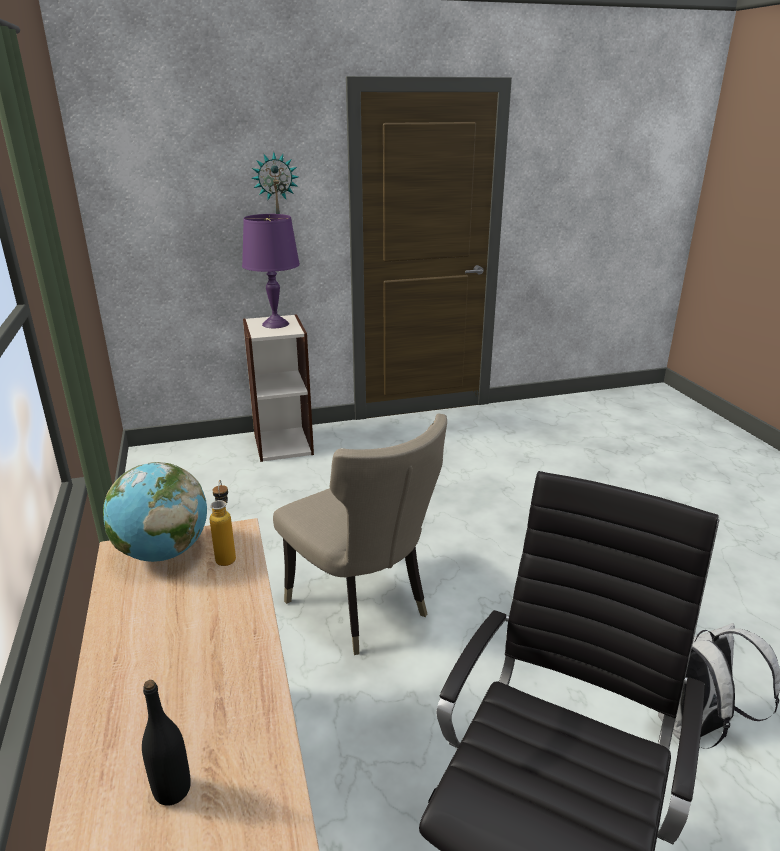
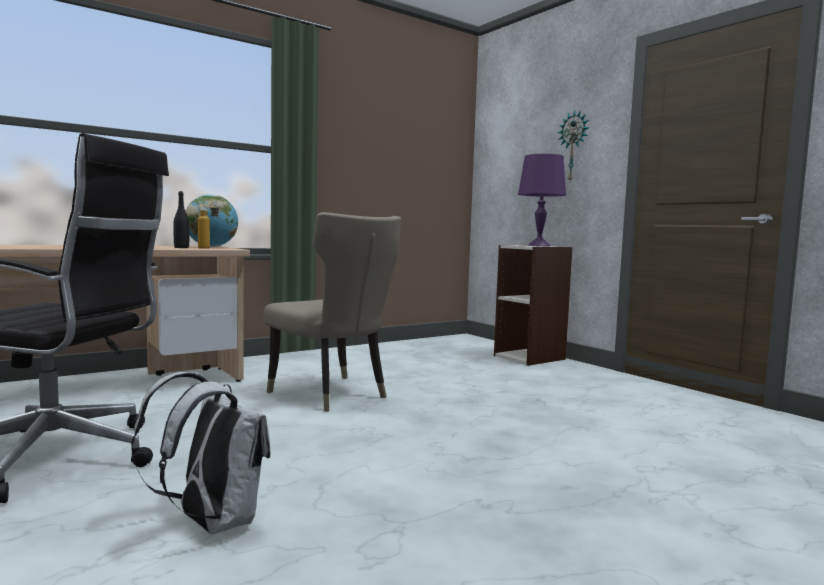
camera: 70 degrees right, 20 degrees down
black bottle [142,680,191,806] -> black bottle moved to [173,191,189,248]
beige chair [273,414,447,655] -> beige chair turned 75 degrees counterclockwise [263,212,401,411]

